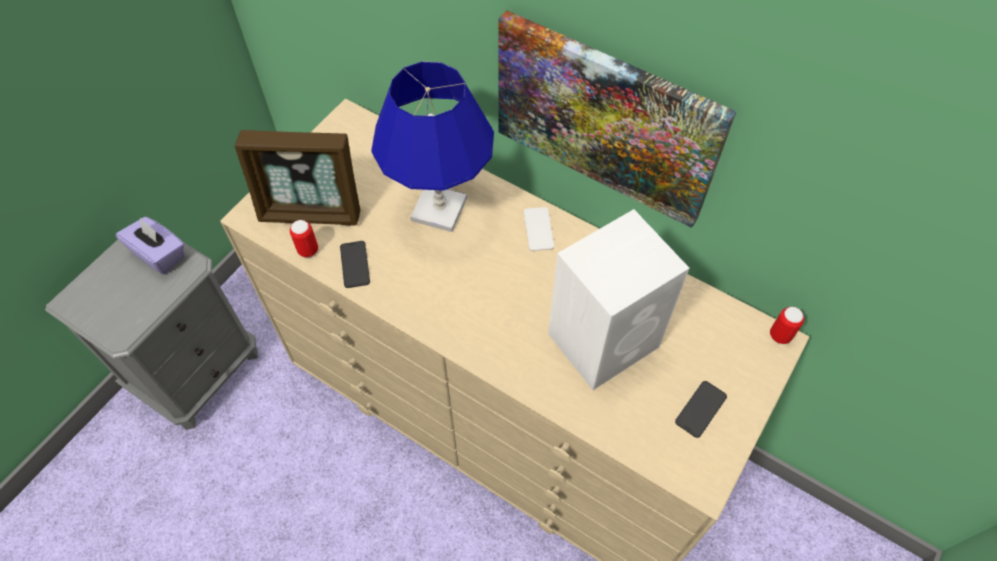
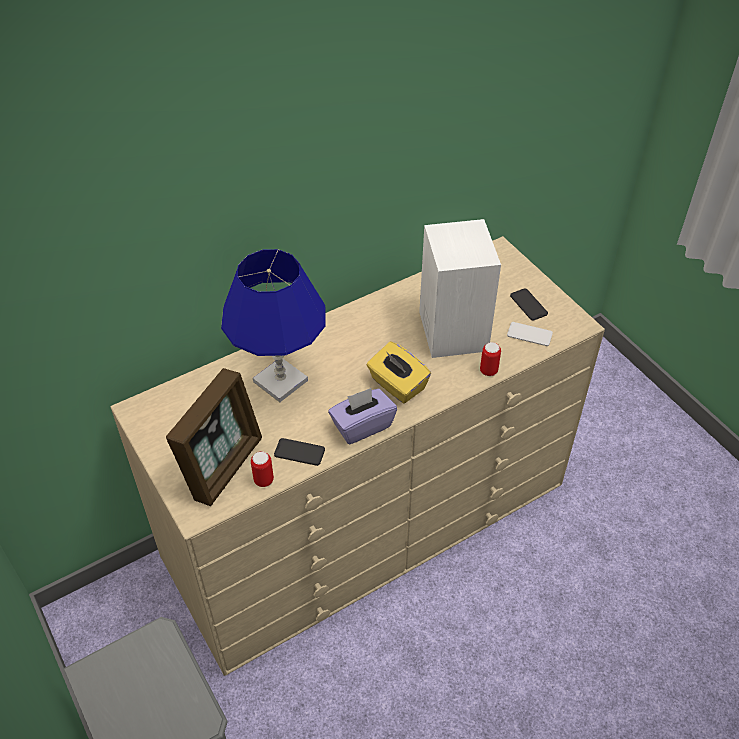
camera: 65 degrees left, 10 degrees down
purple tissue box [116,217,184,274] -> purple tissue box moved to [328,388,397,444]
picture [498,10,737,228] -> none
phone [524,207,554,251] -> phone moved to [507,322,553,346]
can [770,307,804,344] -> can moved to [480,342,501,376]
none -> yellow tissue box [367,342,431,403]

